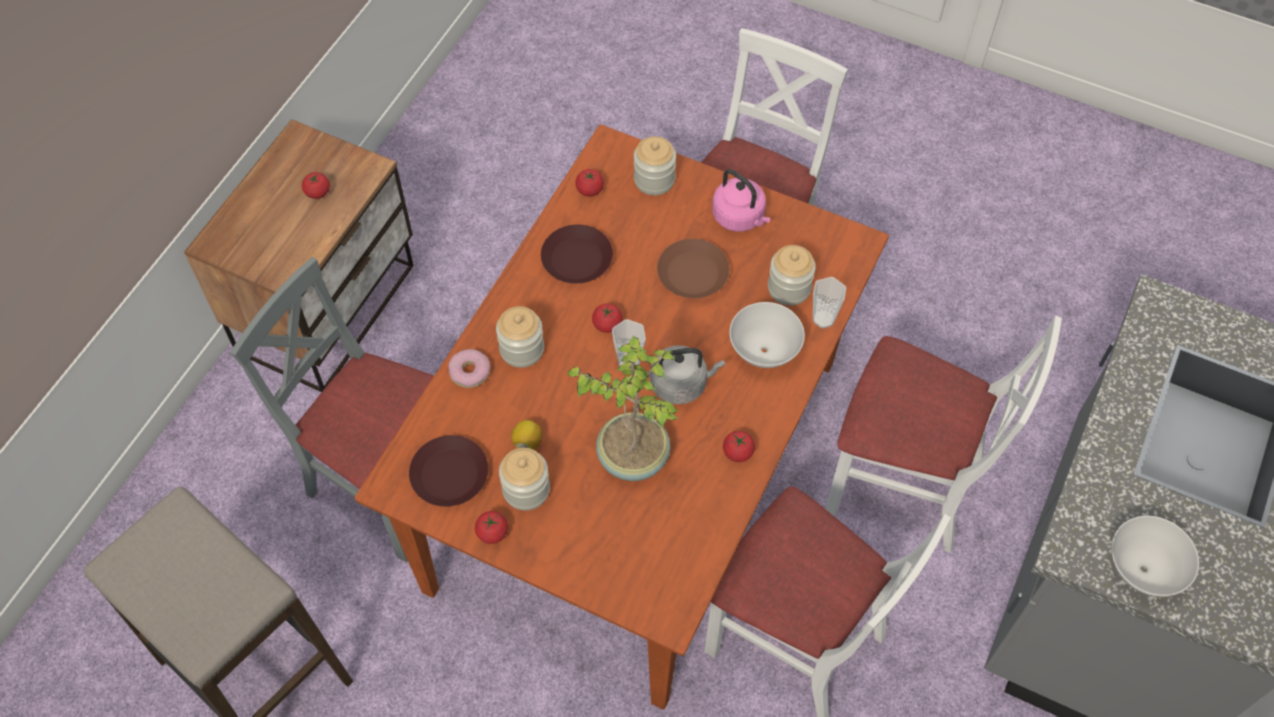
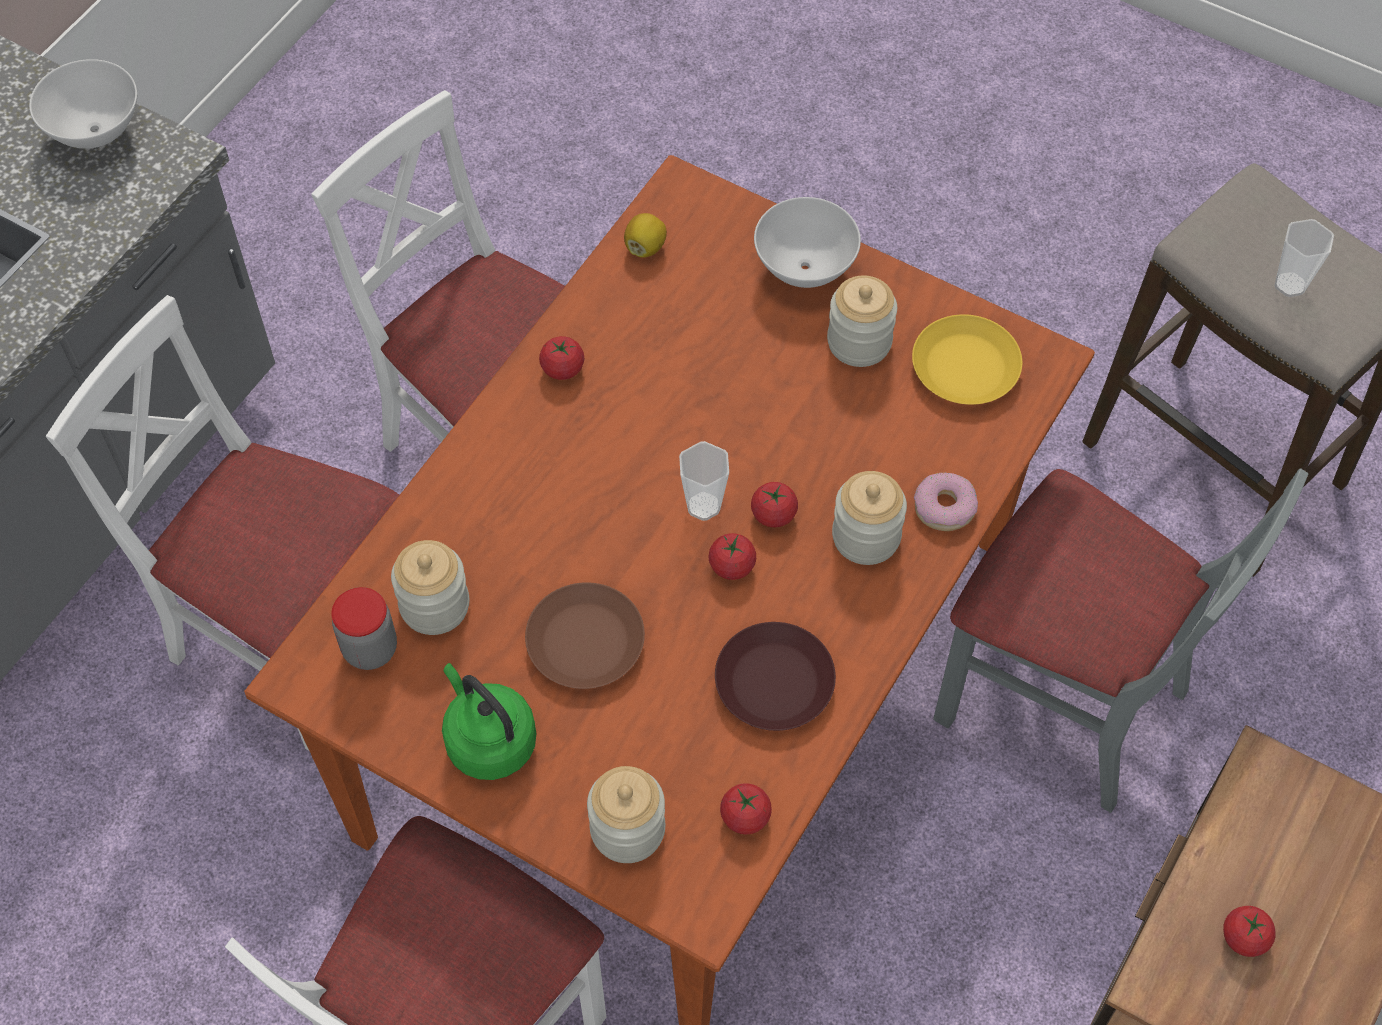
camera: 175 degrees left, 0 degrees up
brown plate [409,435,488,507] -> yellow plate [912,314,1022,405]
tomato [475,511,508,544] -> tomato moved to [751,482,798,527]
lemon [511,420,542,450] -> lemon moved to [624,213,667,258]
potted plant [567,335,679,481] -> none
grey kettle [650,346,725,404] -> none
pink kettle [712,169,771,232] -> green kettle [442,663,536,780]
white bowl [729,302,805,368] -> white bowl moved to [754,197,861,288]
cup [813,277,846,328] -> cup moved to [1274,219,1334,297]
none -> jar [332,587,397,670]

